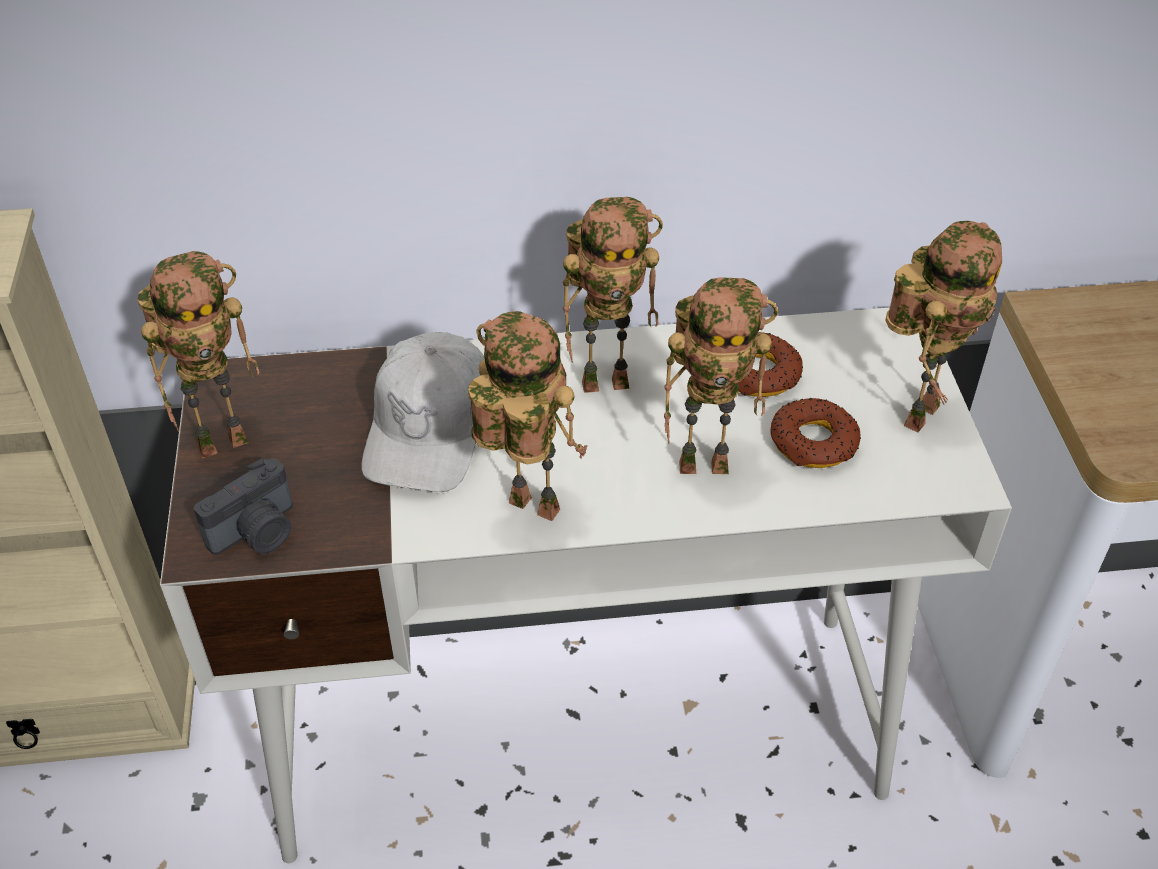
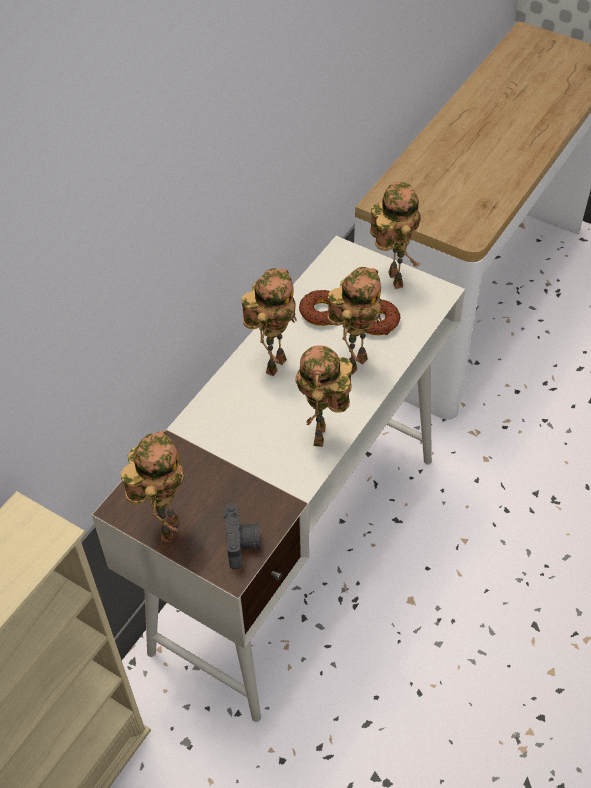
camera: 50 degrees left, 5 degrees up
white cap [361,332,485,492] -> none
toy robot [468,311,587,521] -> toy robot turned 60 degrees counterclockwise [295,345,353,447]

